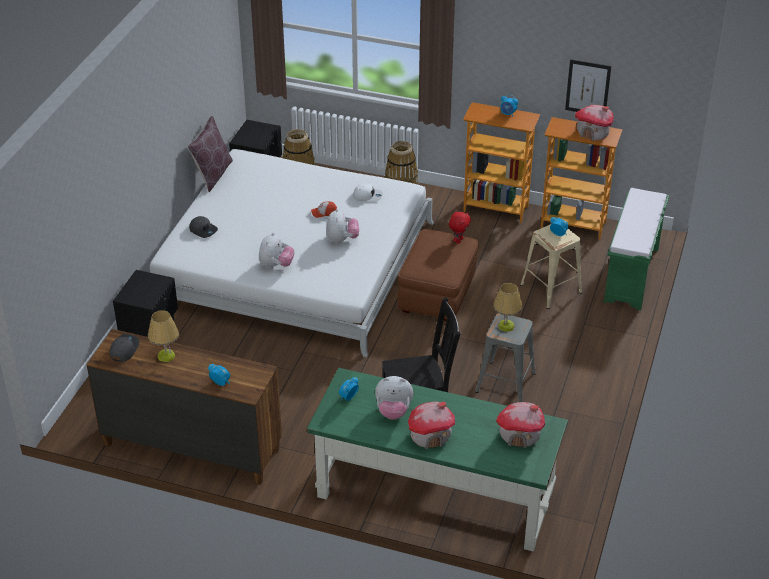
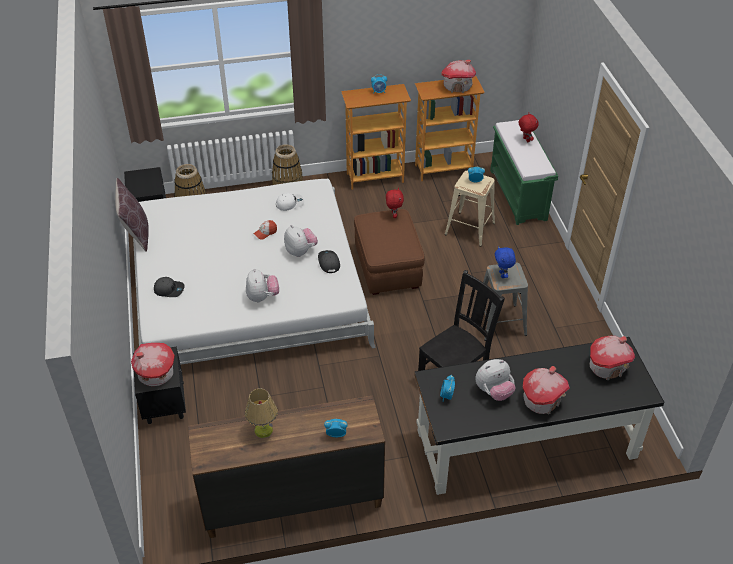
camera: 30 degrees left, 5 degrees up
grey cap [110,334,140,362] -> grey cap moved to [318,250,340,273]
green desk [307,368,568,552] -> black desk [414,337,665,495]
table lamp [493,283,523,332] -> blue plush toy [495,246,516,278]
picture [565,59,611,112] -> none
none -> toy house [131,343,175,386]
none -> red plush toy [519,112,538,142]

